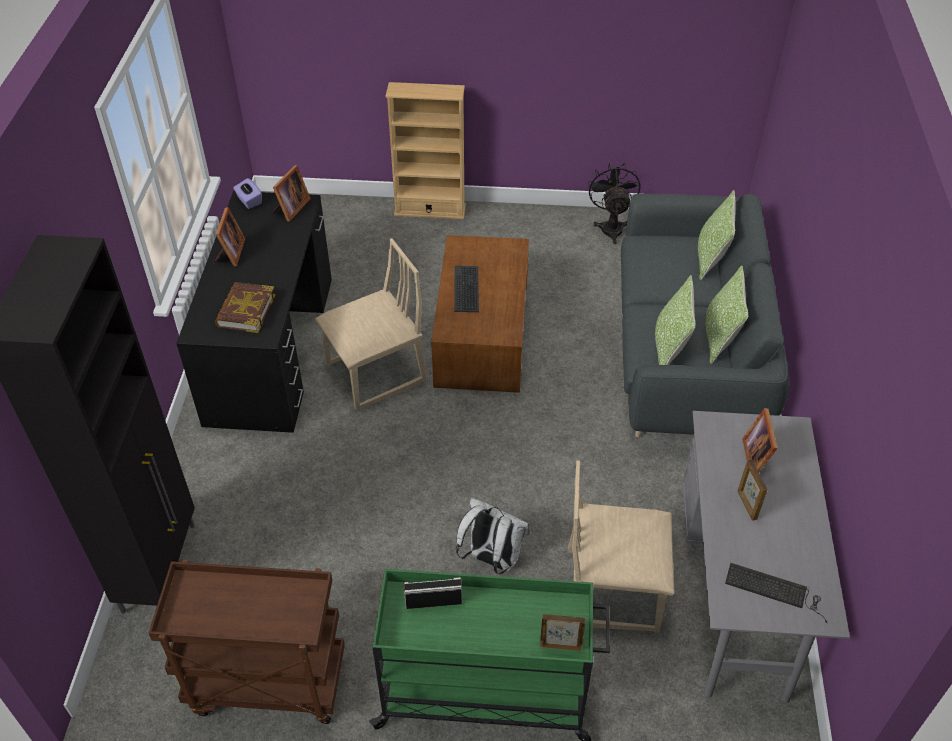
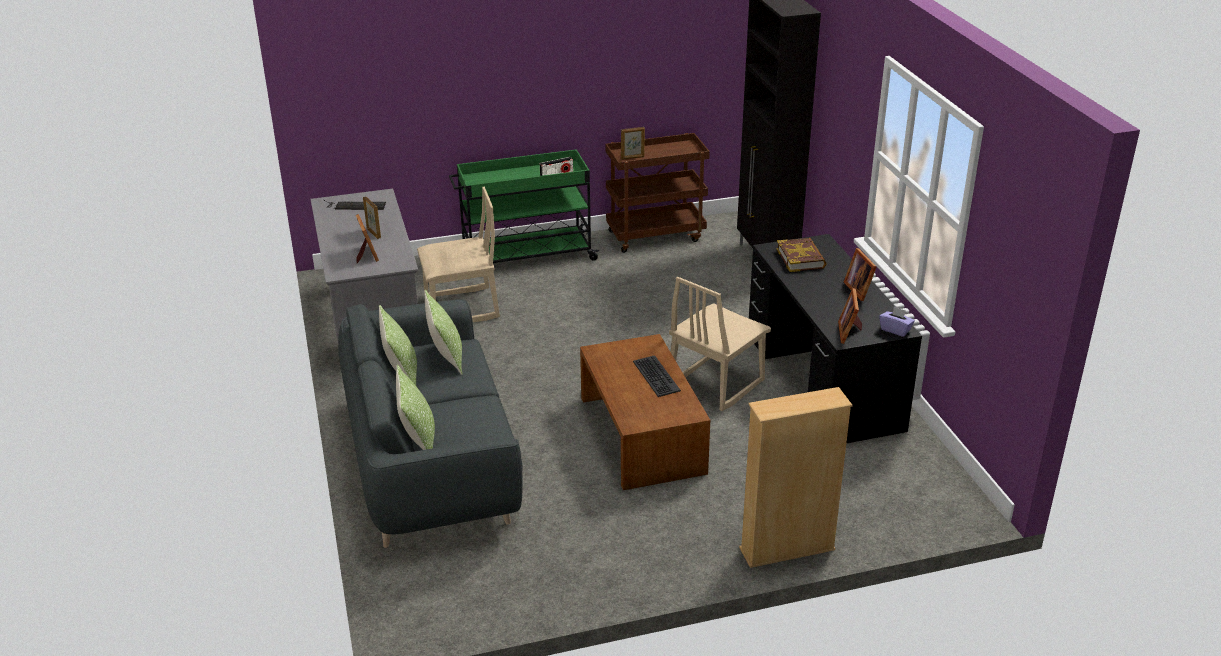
camera: 160 degrees right, 15 degrees down
white backpack [456,498,529,574] -> none
picture frame [540,614,585,651] -> picture frame moved to [621,127,645,160]
black fan [588,163,640,244] -> none

